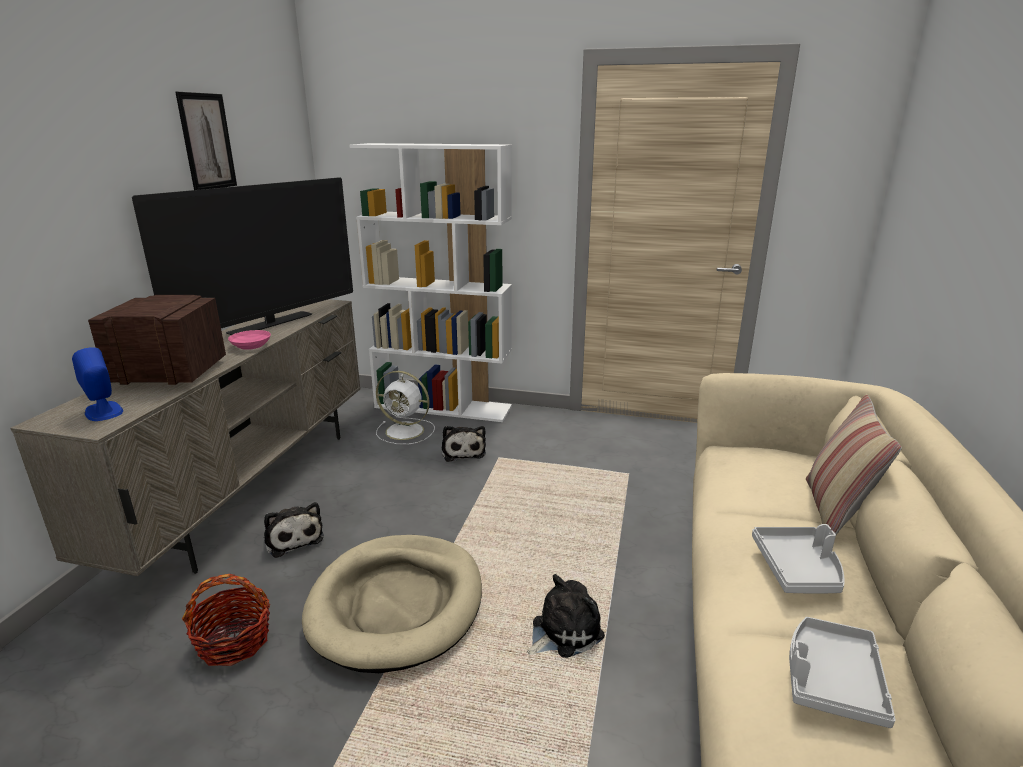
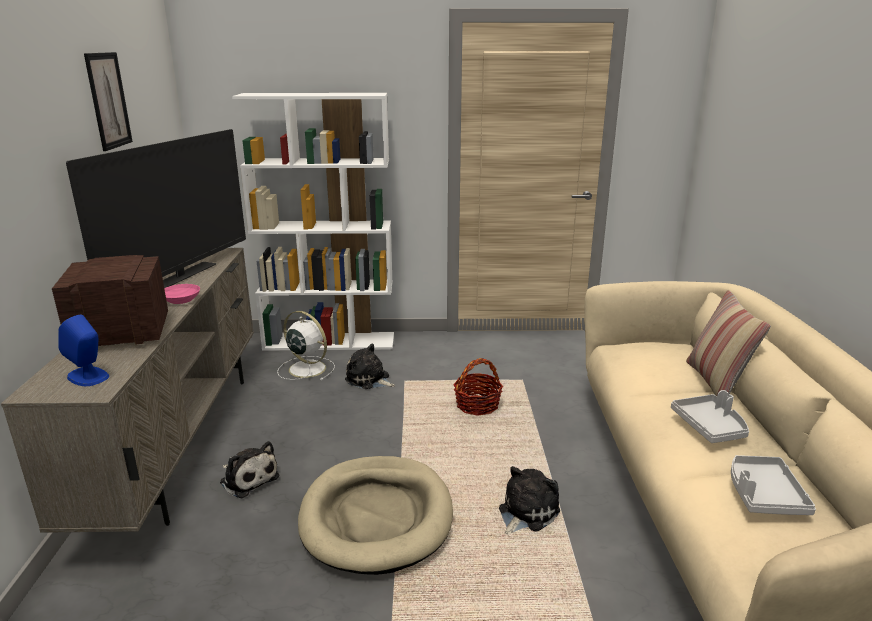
camera: 15 degrees left, 0 degrees up
basket [182,574,270,666] -> basket moved to [453,358,503,416]
white fan [376,371,435,445] -> white fan turned 150 degrees counterclockwise [277,311,335,380]
plush toy [442,426,486,462] -> plush toy turned 150 degrees clockwise [345,344,395,389]

